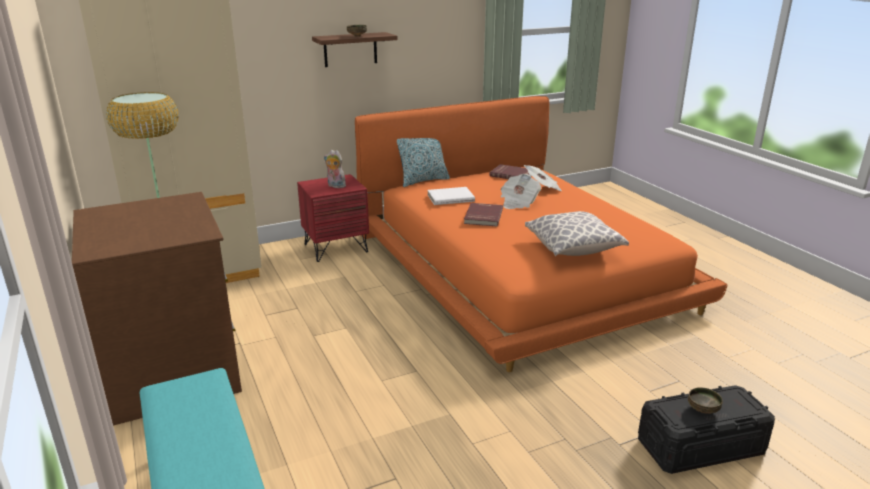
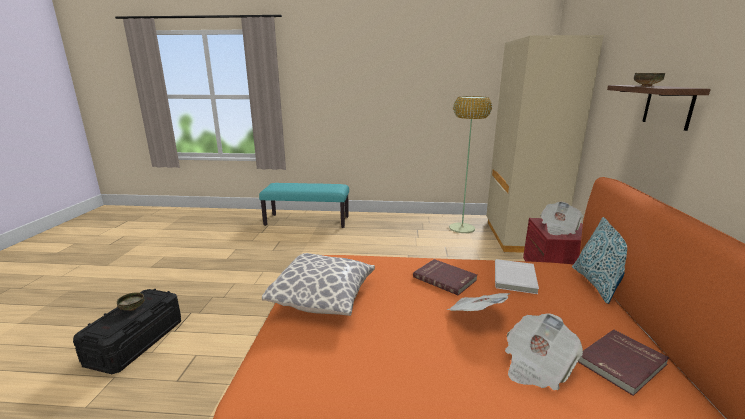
camera: 120 degrees right, 5 degrees down
brown dresser [72,192,242,426] -> none
plush toy [324,150,346,188] -> newspaper [540,201,583,235]

